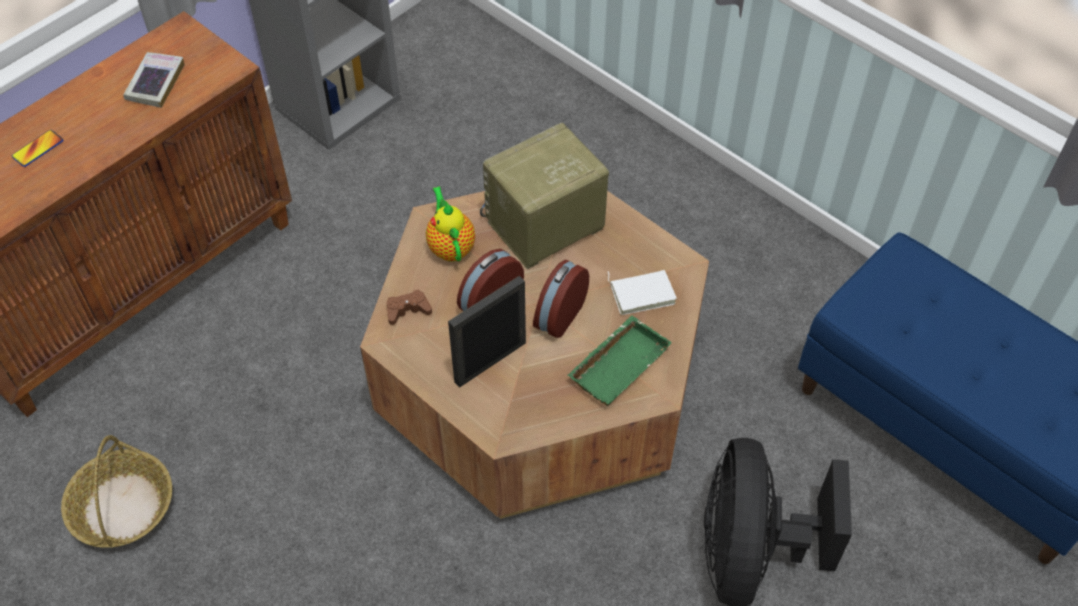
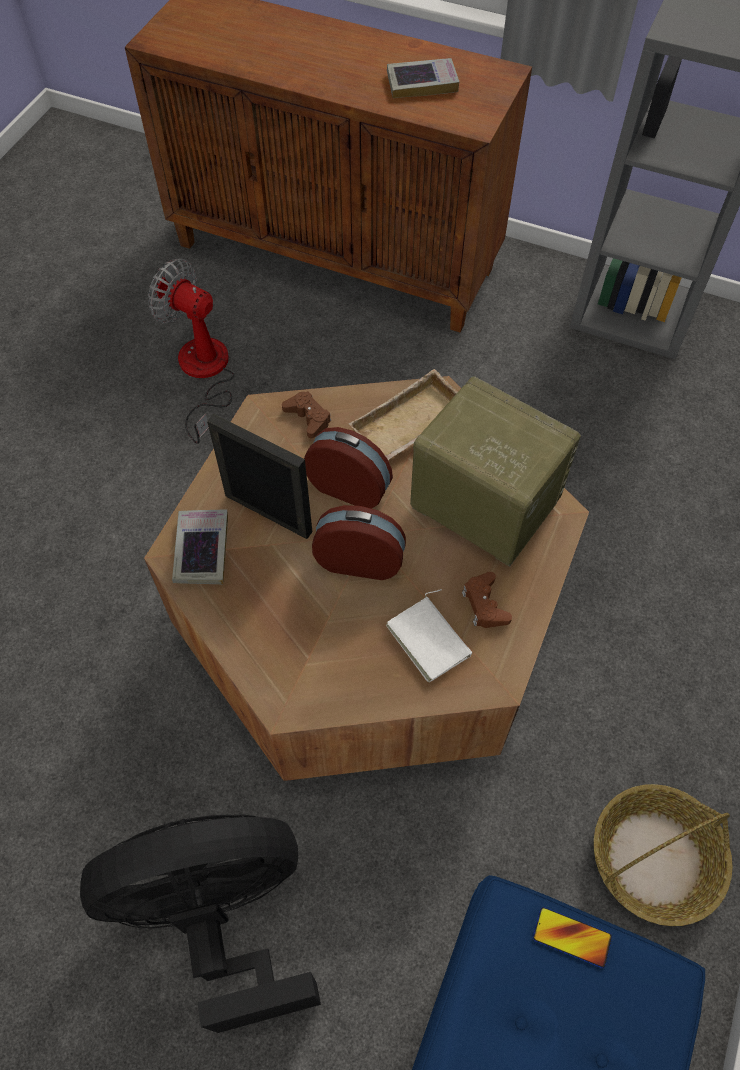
camera: 70 degrees right, 5 degrees up
phone [12,130,64,167] -> phone moved to [533,907,612,968]
basket [61,435,172,548] -> basket moved to [594,784,733,926]
teapot [426,186,475,262] -> beige tray [349,369,458,460]
green tray [568,315,672,406] -> none
none -> fan [148,259,235,444]
none -> book [172,509,228,585]
none -> brown game controller [462,572,512,628]

